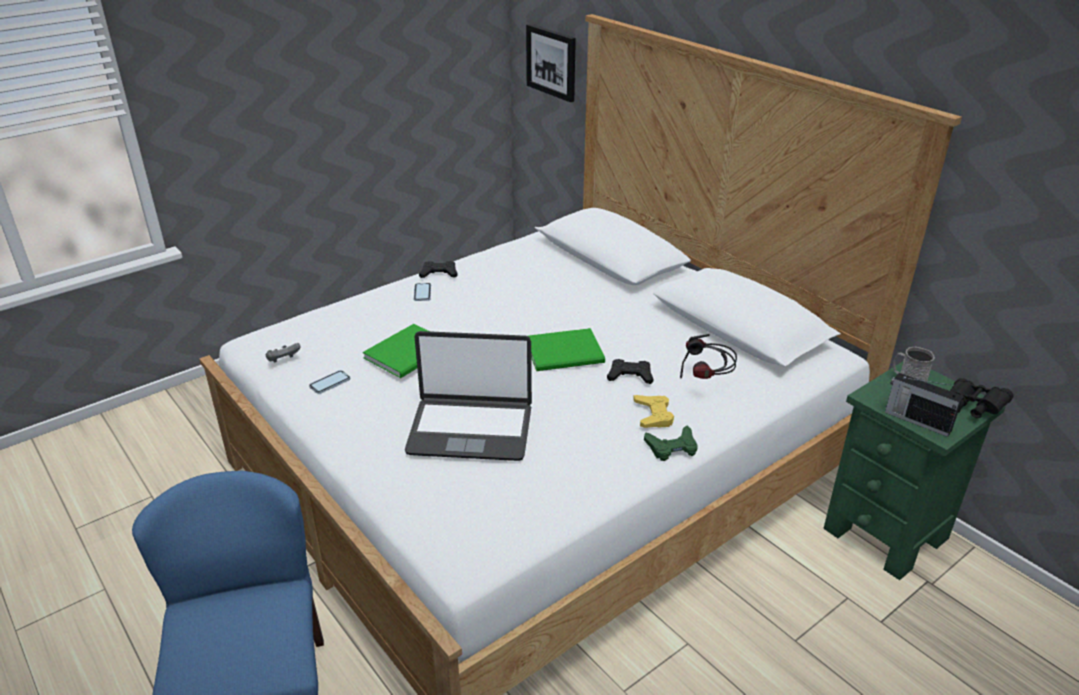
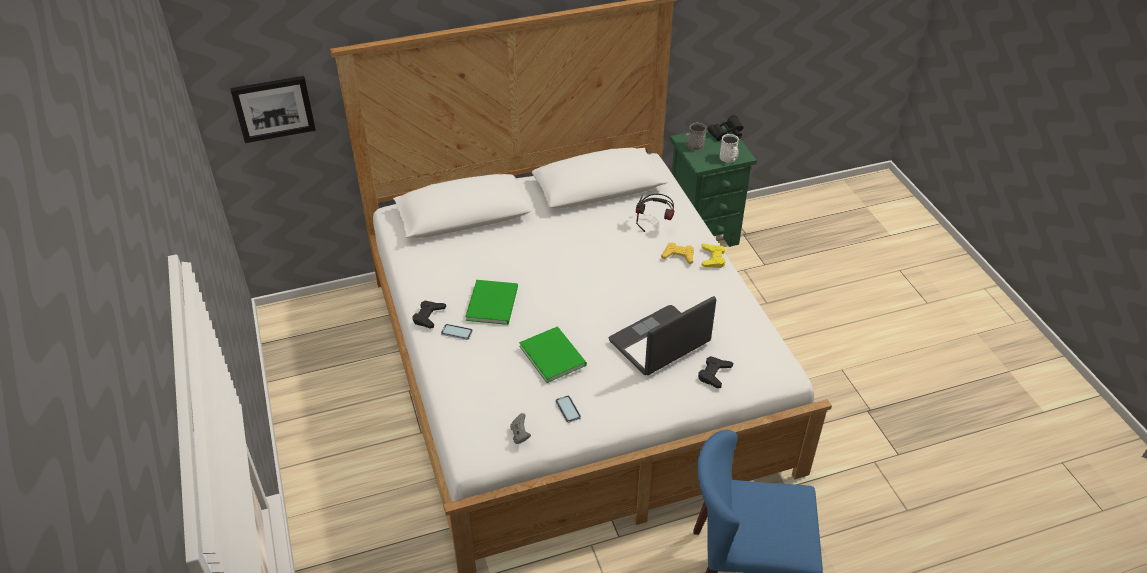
camera: 70 degrees left, 10 degrees up
laptop [405,331,532,461] -> laptop turned 150 degrees counterclockwise [609,296,716,375]
green book [528,328,605,371] -> green book moved to [465,280,518,325]
black game controller [607,359,654,384] -> black game controller moved to [698,356,733,388]
green game controller [644,426,698,461] -> yellow game controller [701,243,726,268]
radio [885,373,963,437] -> white mug [720,134,739,162]

